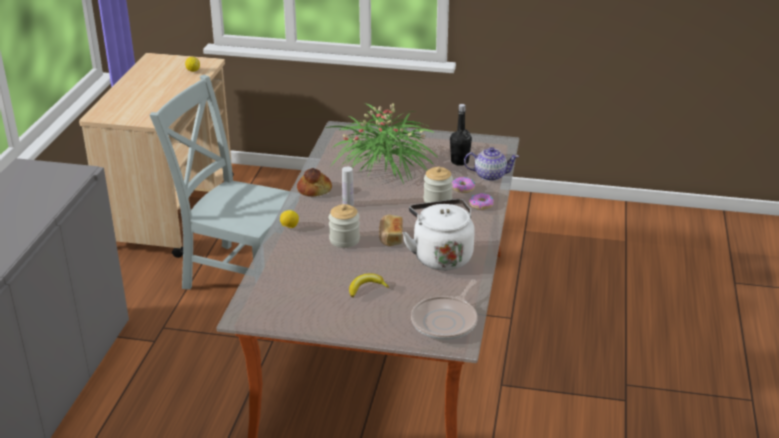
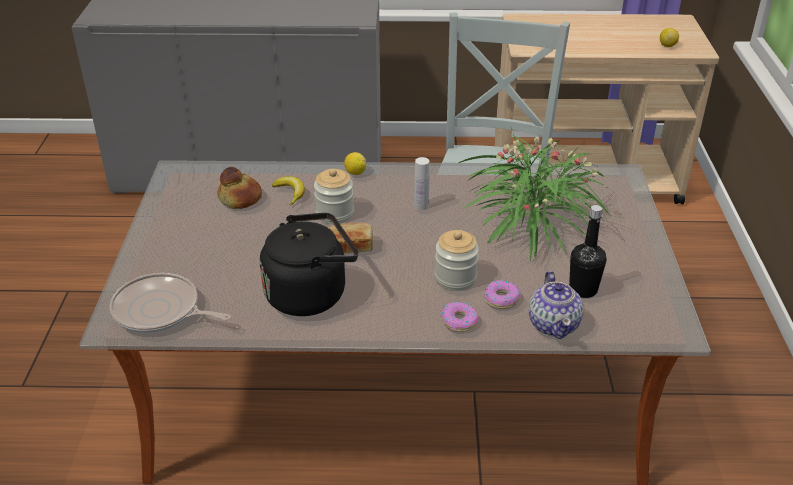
camera: 80 degrees right, 5 degrees up
bread [297,168,332,196] -> bread moved to [218,167,262,209]
banana [349,274,389,297] -> banana moved to [272,177,305,206]
white kettle [402,199,475,270] -> black kettle [260,213,358,316]

